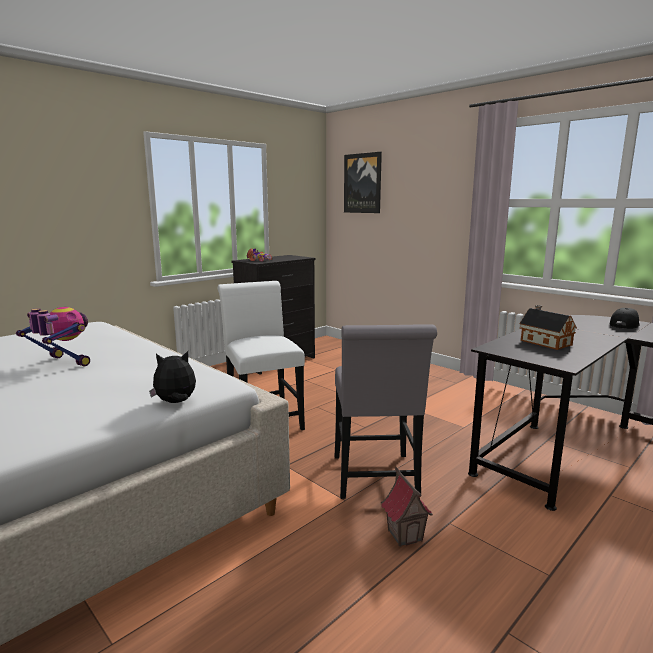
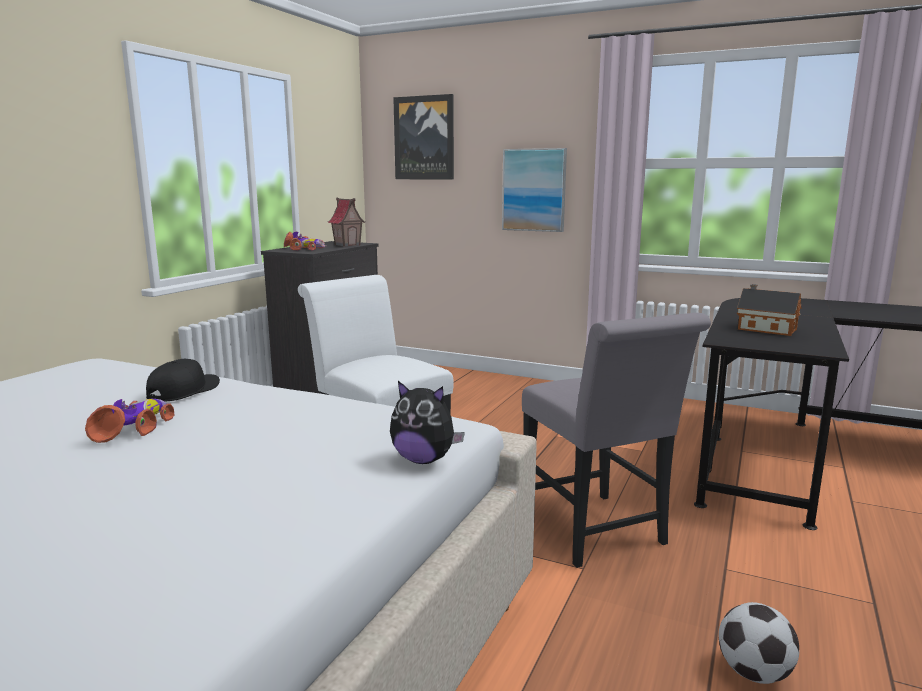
camera: 20 degrees left, 0 degrees up
toy robot [16,307,90,366] -> toy car [85,399,174,443]
plush toy [149,351,196,403] -> plush toy turned 120 degrees counterclockwise [390,381,465,464]
toy house [381,467,433,547] -> toy house moved to [328,198,365,247]
black cap [609,308,640,329] -> black cap moved to [146,359,220,402]
none -> picture [502,148,567,232]
none -> football [719,602,799,684]

